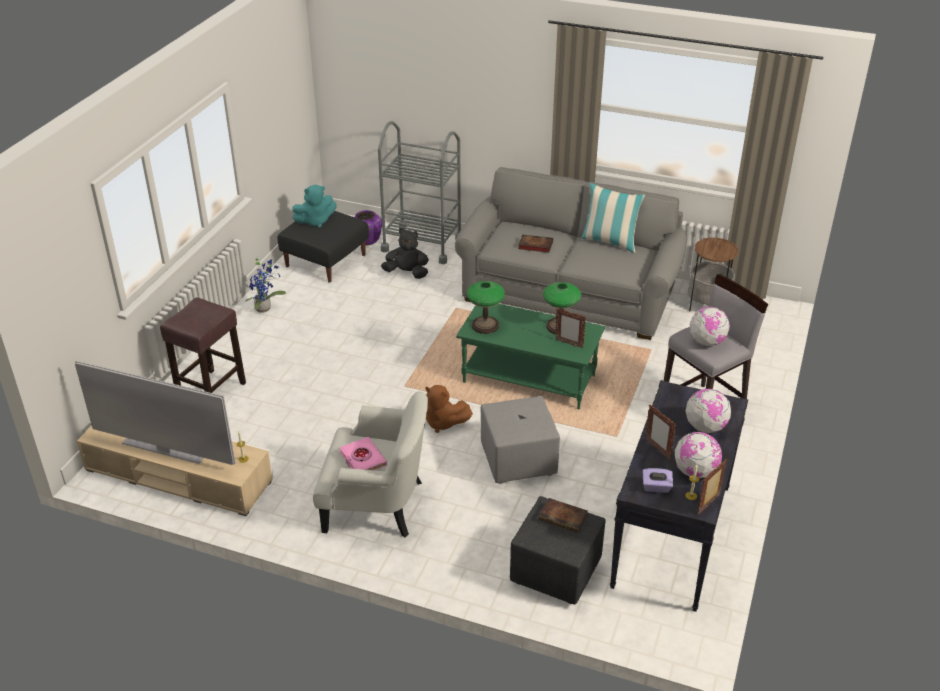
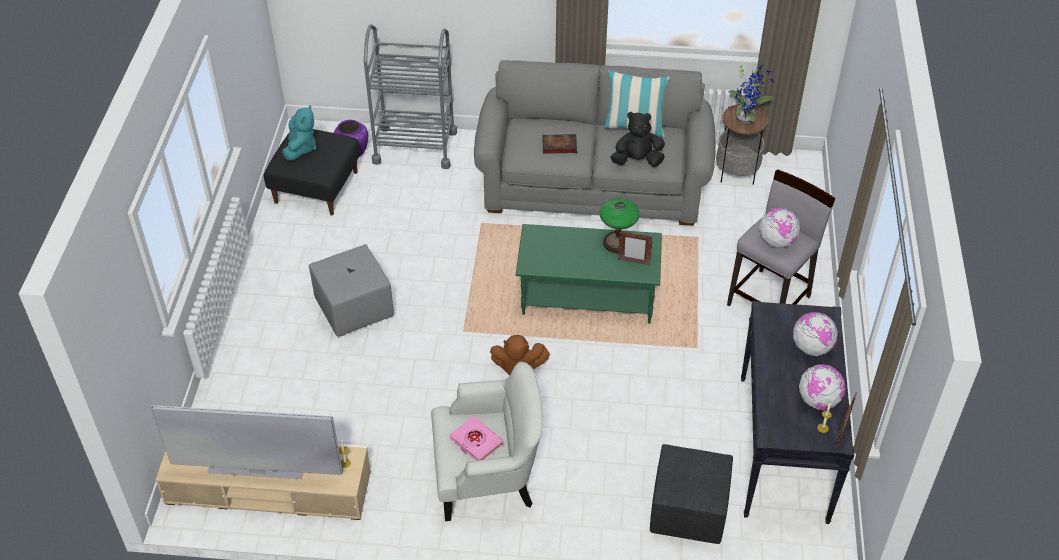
camera: 15 degrees left, 10 degrees up
brown stool [160,297,246,393] -> none
potted plant [245,257,286,313] -> potted plant moved to [728,63,775,123]
turquoise plush toy [292,185,337,228] -> turquoise plush toy turned 45 degrees counterclockwise [282,105,317,161]
black plush toy [381,228,429,279] -> black plush toy moved to [611,112,665,167]
table lamp [467,281,505,334] -> none
grey ottoman [481,396,560,484] -> grey ottoman moved to [309,244,394,337]
book [538,498,588,533] -> none
purple tissue box [643,468,673,493] -> none
picture frame [646,405,676,459] -> none

